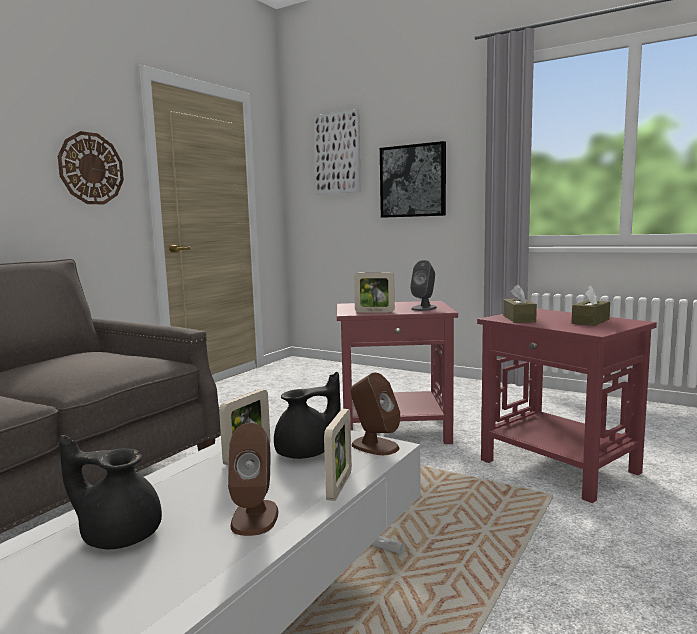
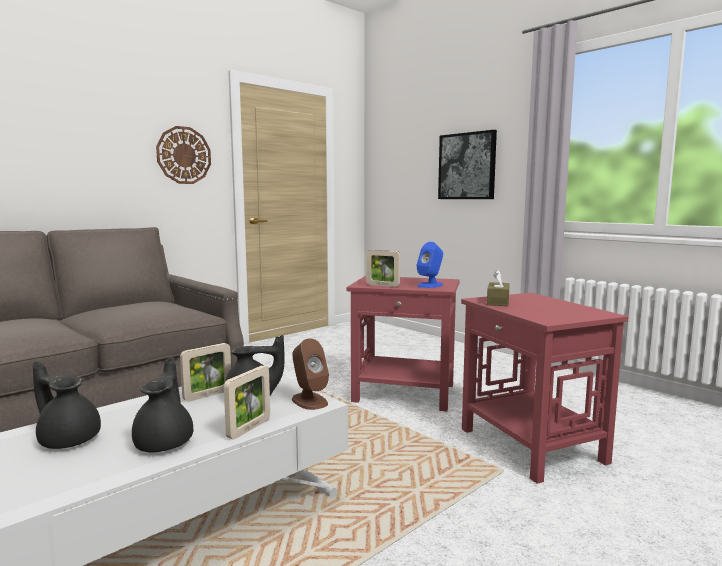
camera: 15 degrees right, 0 degrees up
brown speaker [228,423,278,536] -> black teapot [132,356,193,452]
picture [313,109,361,195] -> none
grey speaker [410,260,437,311] -> blue speaker [417,242,443,288]
brown tissue box [572,285,610,326] -> none

